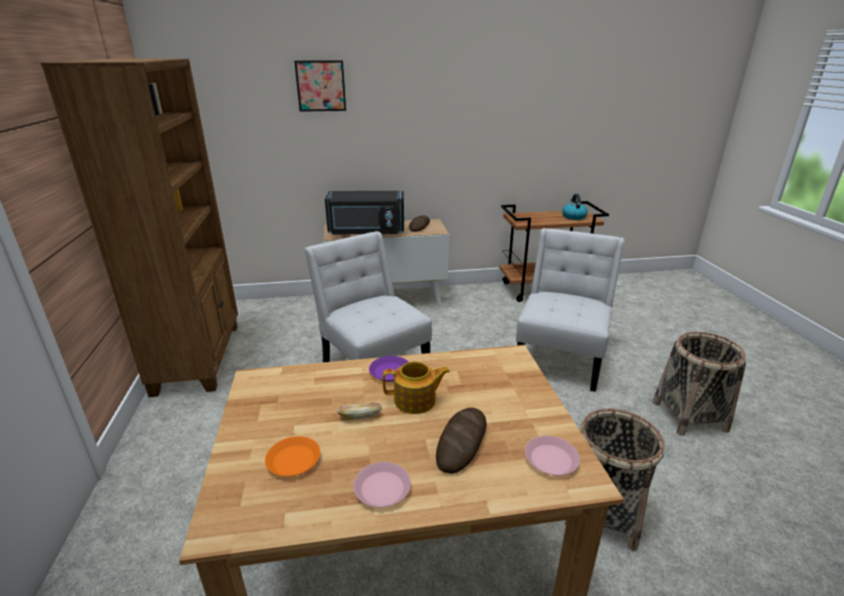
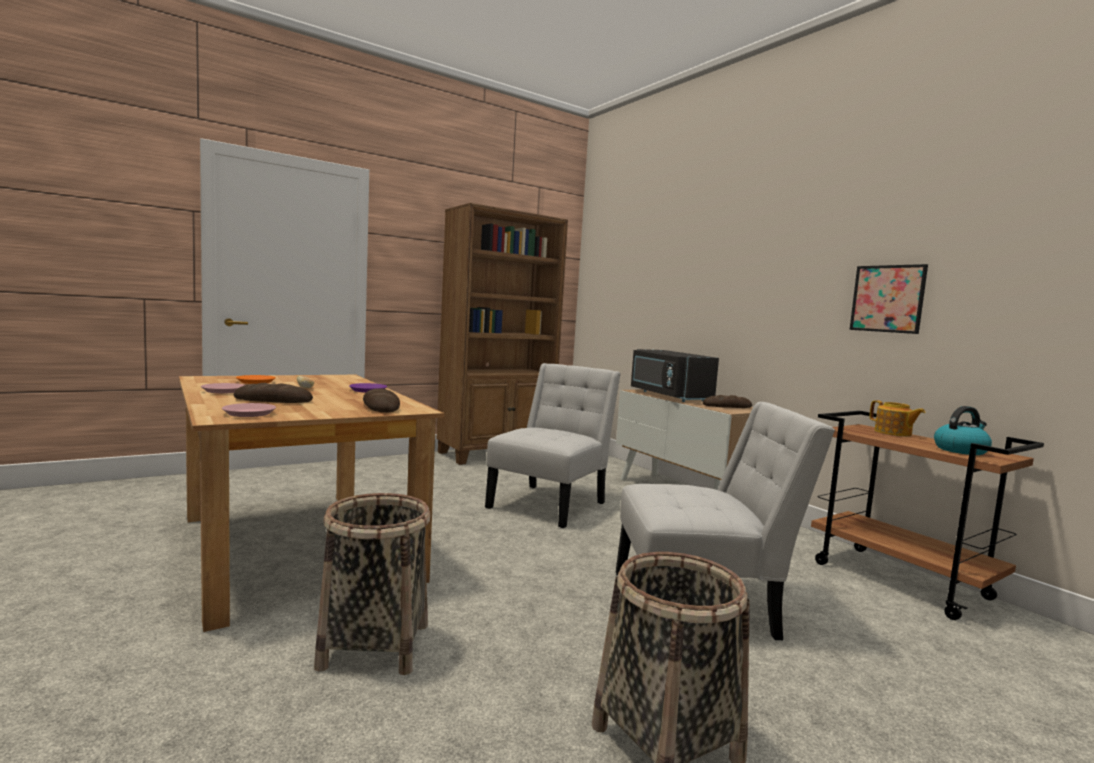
camera: 65 degrees right, 20 degrees down
picture [294,60,346,112] -> picture moved to [850,264,928,334]
teapot [383,361,450,414] -> teapot moved to [870,400,925,436]
none -> bread [363,388,400,413]

